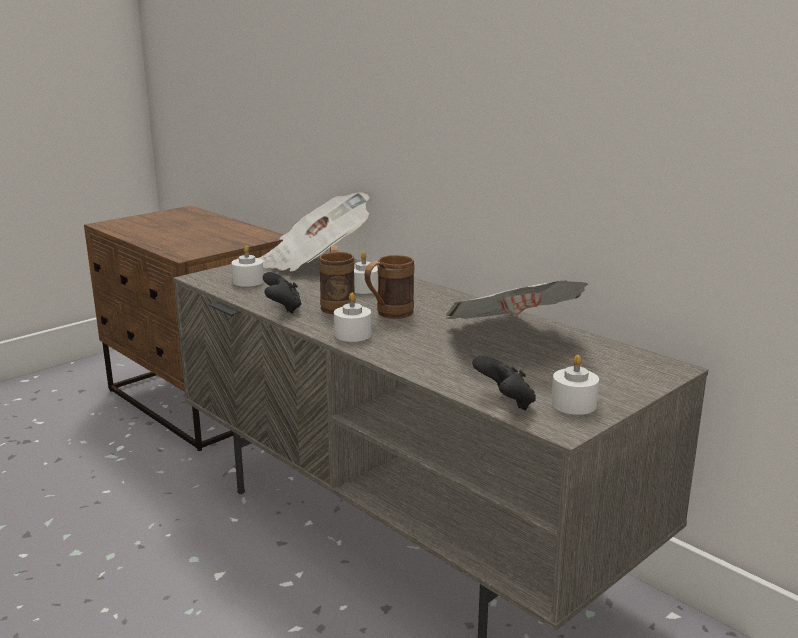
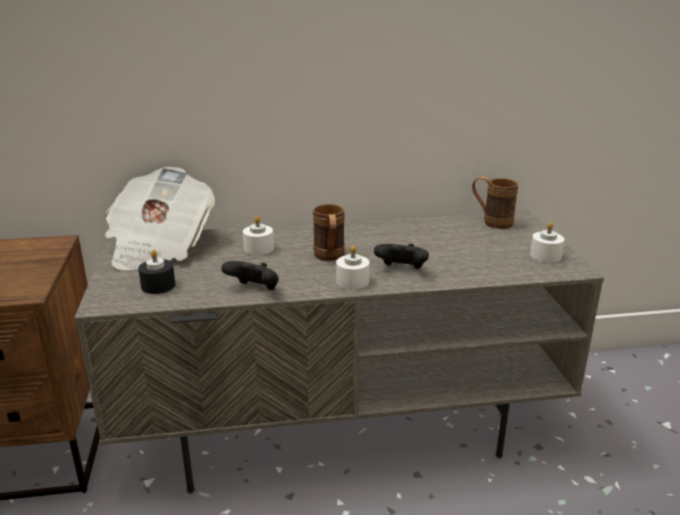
camera: 55 degrees left, 5 degrees up
white candle [231,245,264,287] -> black candle [138,249,175,294]
brown mug [319,246,355,314] -> brown mug moved to [472,176,518,229]
newspaper [446,281,588,319] -> none
black game controller [472,355,536,410] -> black game controller moved to [374,244,429,269]

